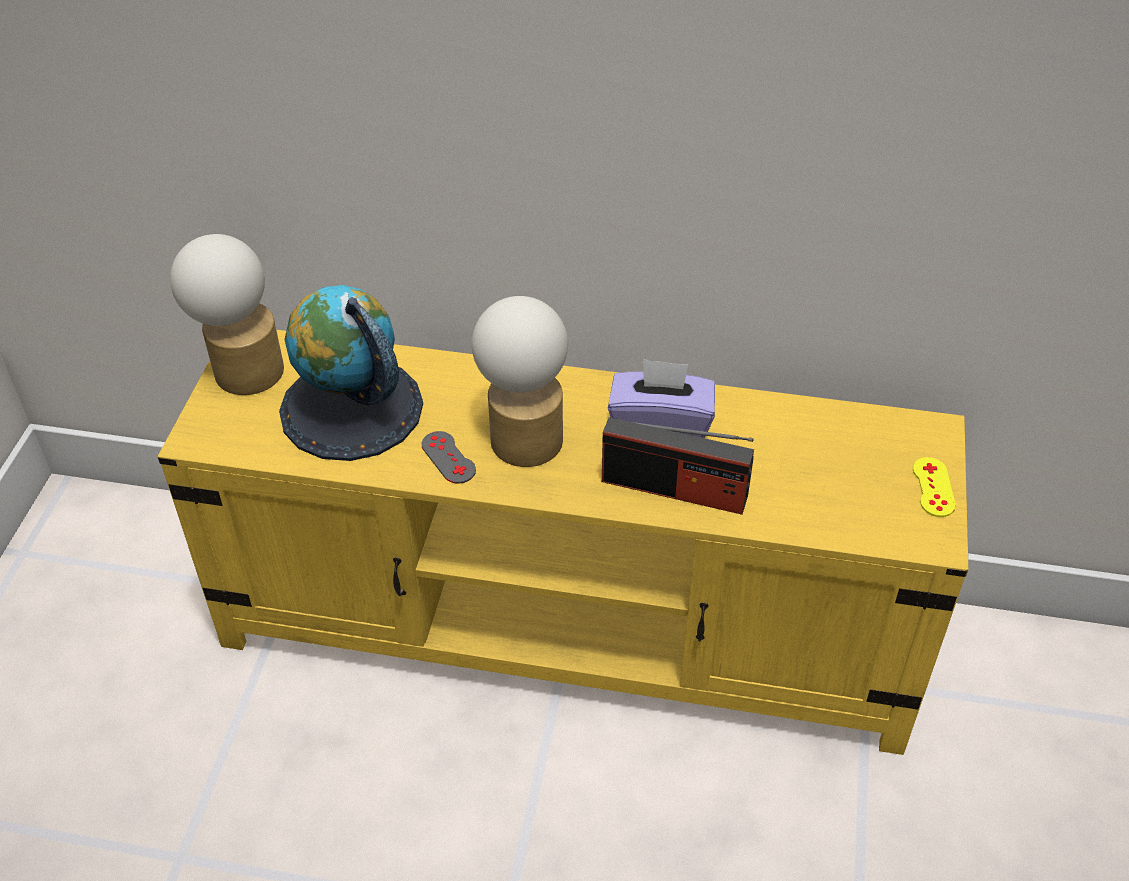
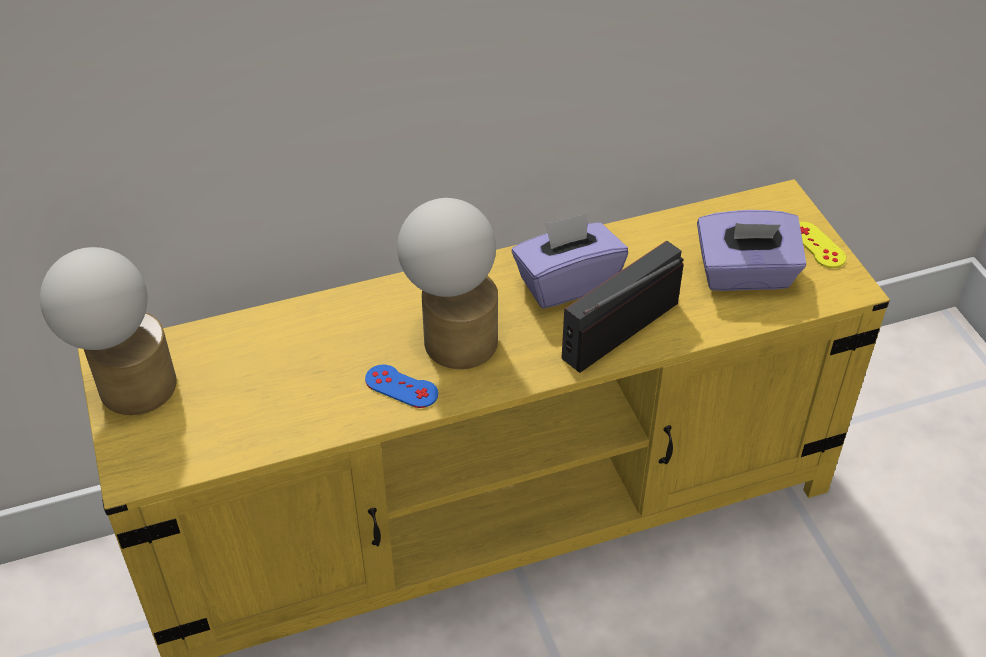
camera: 30 degrees left, 0 degrees up
globe [279,285,423,461] -> none
grey game controller [422,431,476,484] -> blue game controller [365,365,438,408]
radio [602,417,754,515] -> radio turned 150 degrees clockwise [561,241,684,373]
none -> purple tissue box [697,210,806,291]

